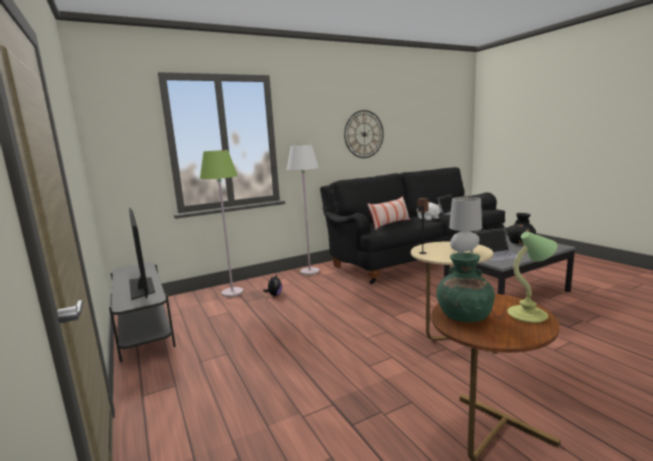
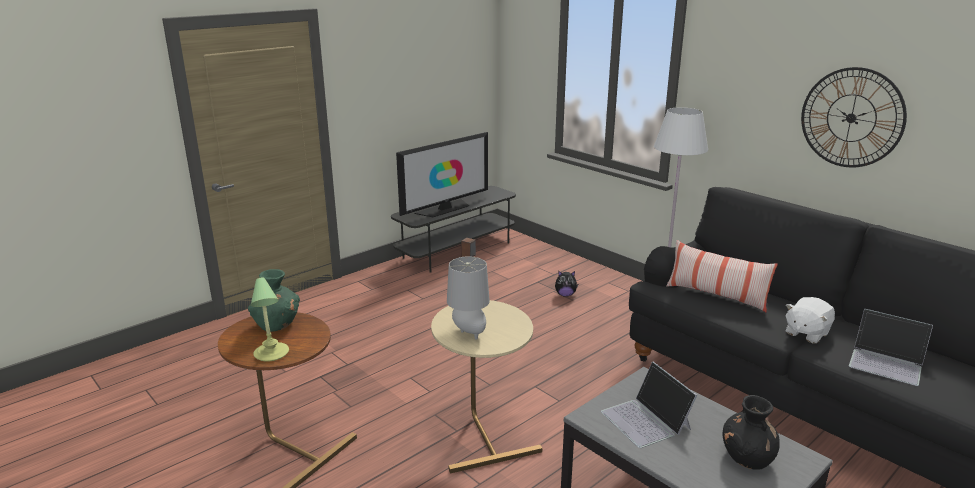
camera: 75 degrees right, 10 degrees up
green floor lamp [200,150,244,297] -> none

